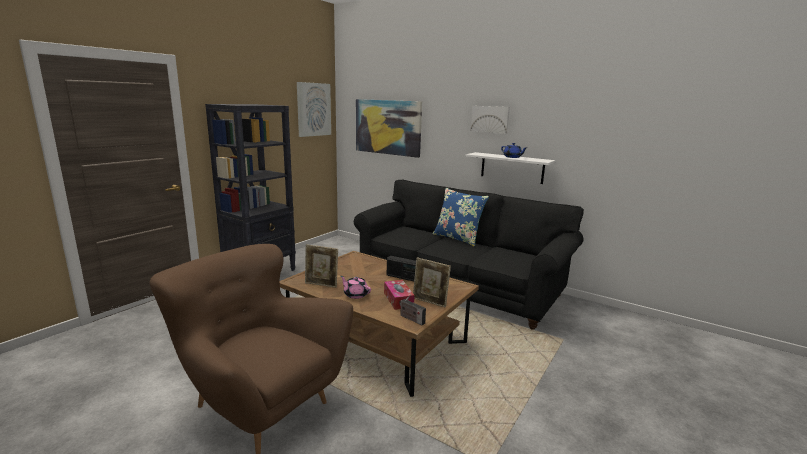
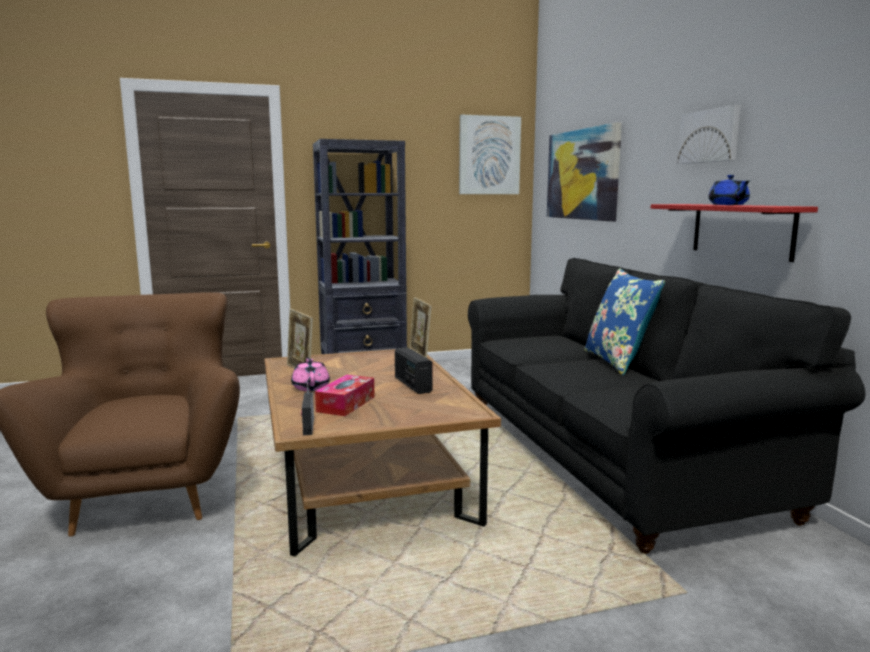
camera: 40 degrees right, 5 degrees down
picture frame [413,257,451,308] -> picture frame moved to [410,297,431,358]
white shelf [466,152,555,184] -> red shelf [651,204,818,262]

